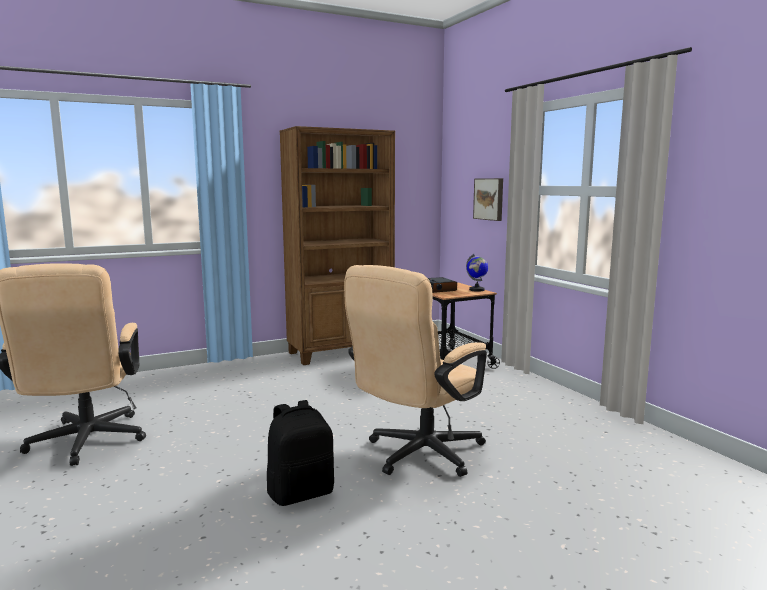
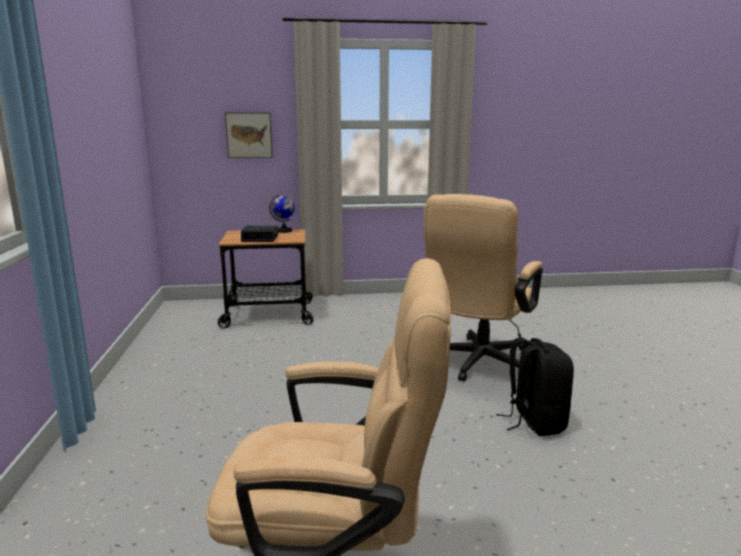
camera: 70 degrees left, 5 degrees up
brown bookcase [280,126,395,365] -> none
beige office chair [344,265,487,477] -> beige office chair turned 60 degrees clockwise [424,194,543,382]

